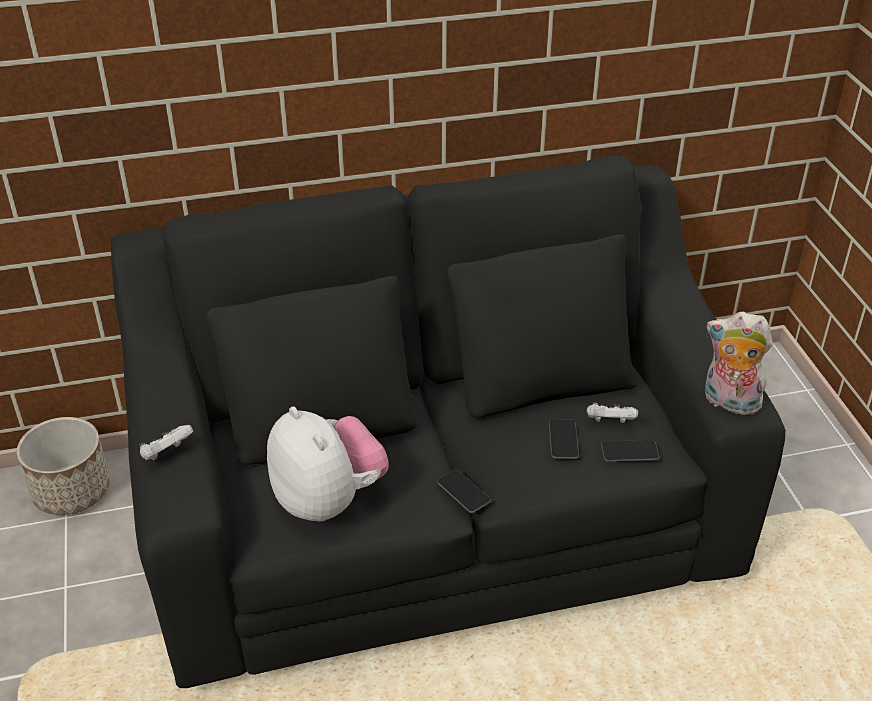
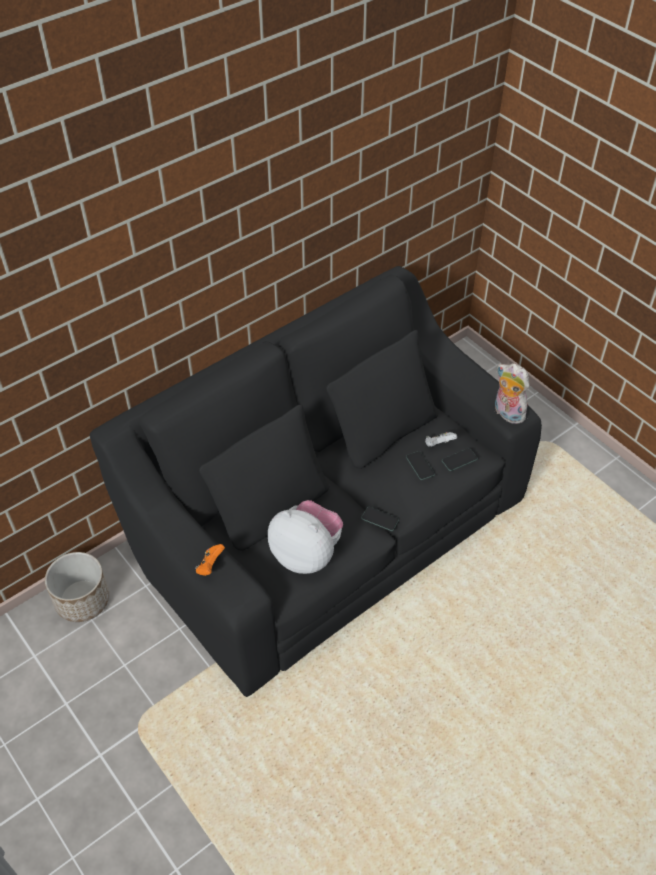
camera: 25 degrees left, 10 degrees up
white game controller [139,425,193,460] -> orange game controller [195,544,225,576]
plush toy [705,312,773,417] -> plush toy turned 45 degrees clockwise [495,363,529,424]

